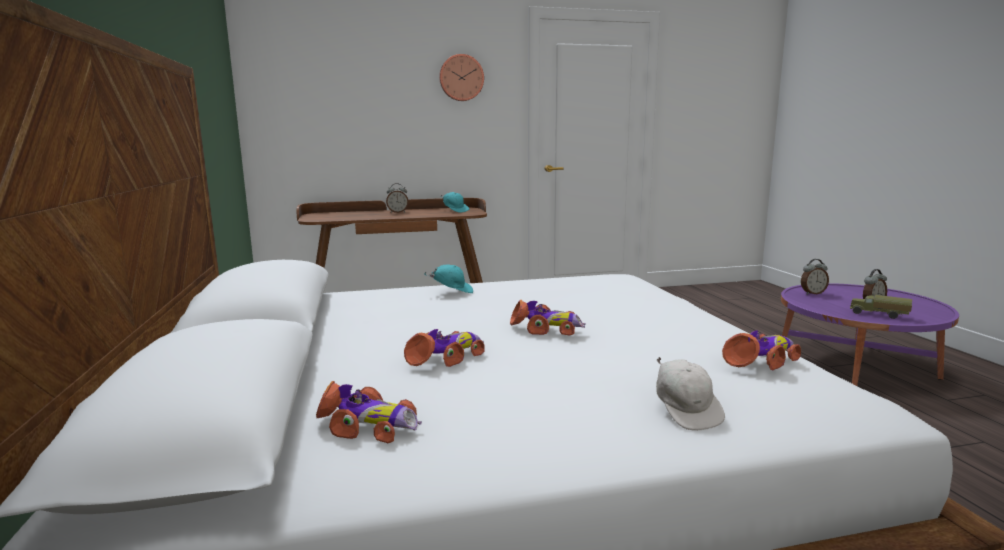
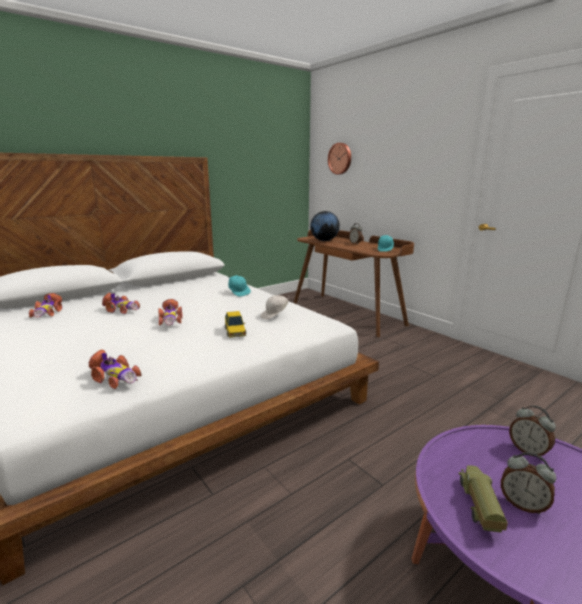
camera: 65 degrees right, 5 degrees up
wall clock [439,54,484,101] -> wall clock moved to [328,143,351,174]
white cap [656,357,725,431] -> white cap moved to [260,295,290,319]
none -> toy car [225,311,246,338]
none -> globe [310,211,340,241]

